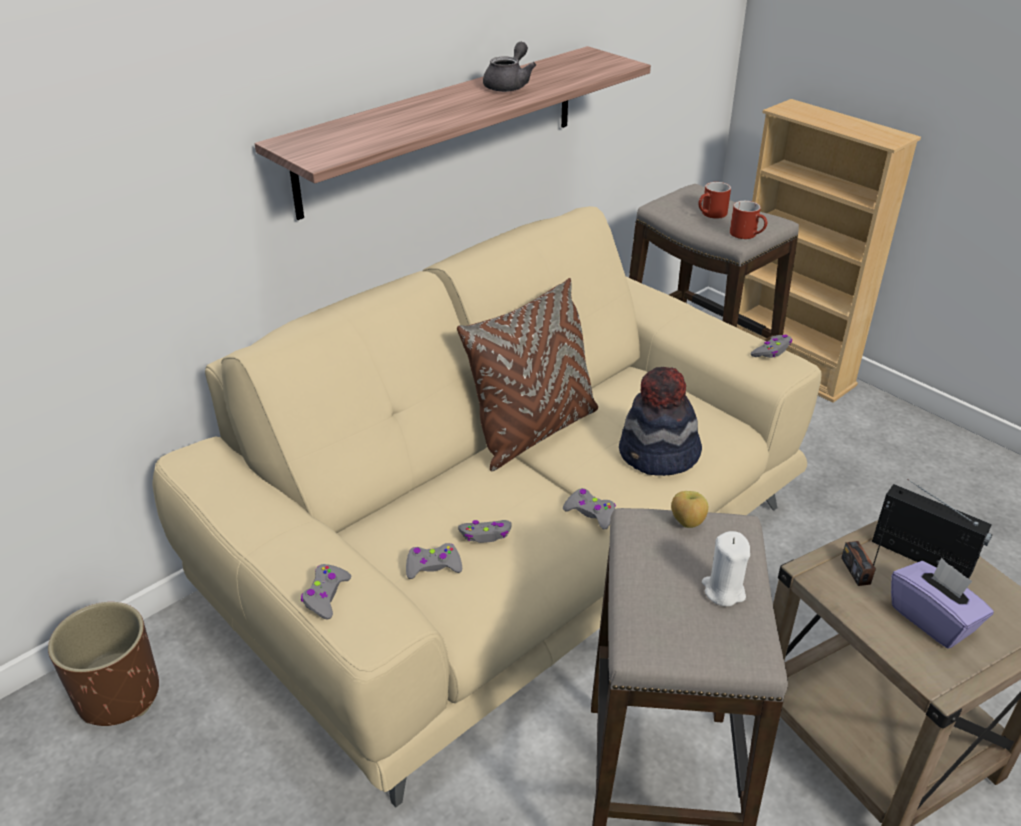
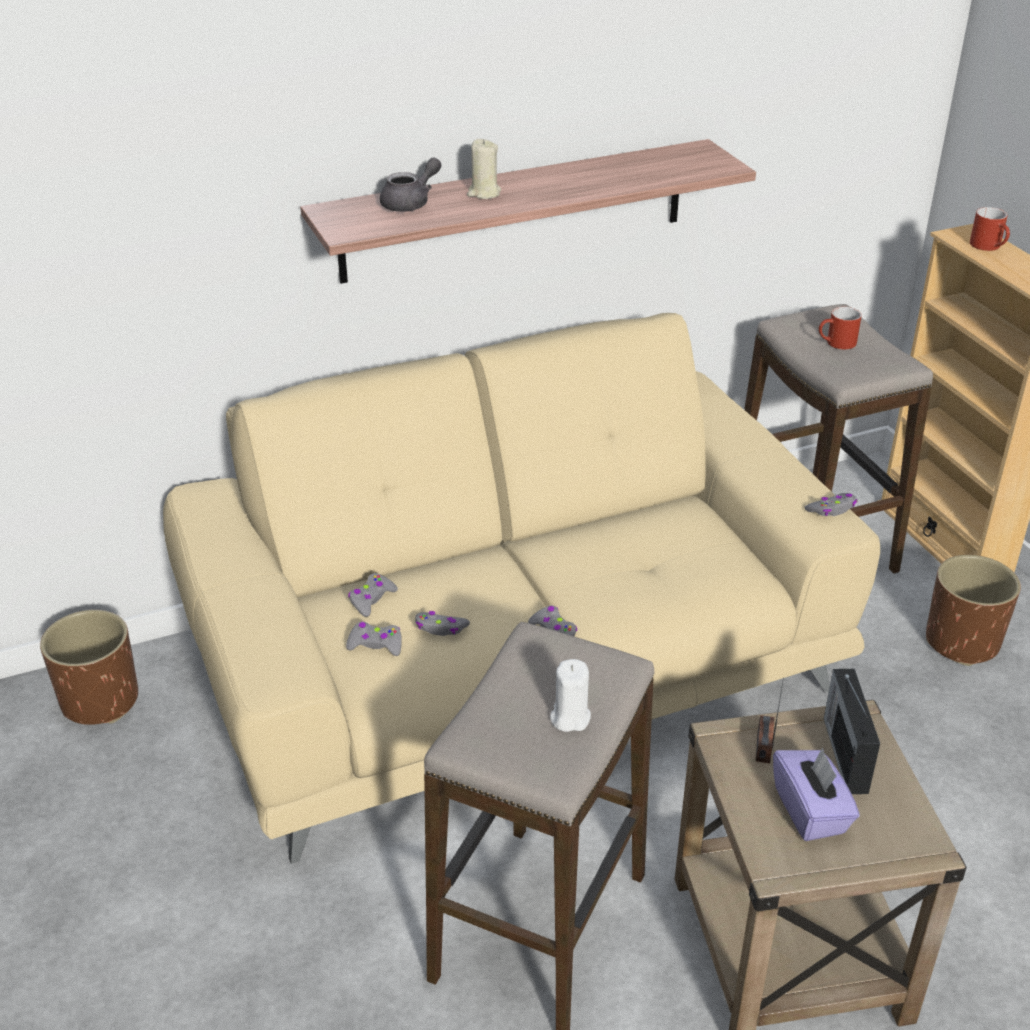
camera: 20 degrees right, 0 degrees up
grey game controller [301,564,351,620] -> grey game controller moved to [348,573,398,617]
brown pillow [457,278,598,471] -> none
grey teapot [483,42,536,92] -> grey teapot moved to [380,158,441,212]
hat [619,367,702,476] -> none
apple [671,491,708,528] -> none
red mug [730,201,767,239] -> red mug moved to [970,207,1010,251]
radio [872,480,992,579] -> radio turned 150 degrees counterclockwise [824,669,880,794]
none -> beige candle [467,139,501,199]
none -> brown planter [926,555,1021,666]

